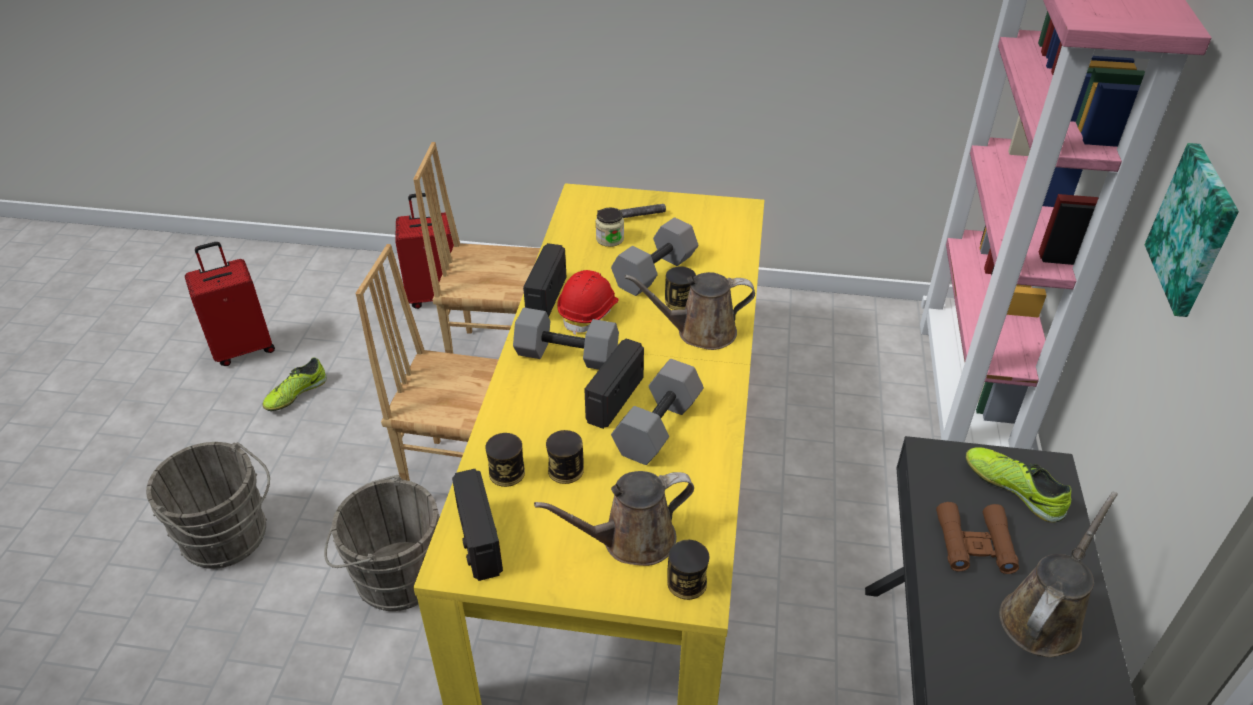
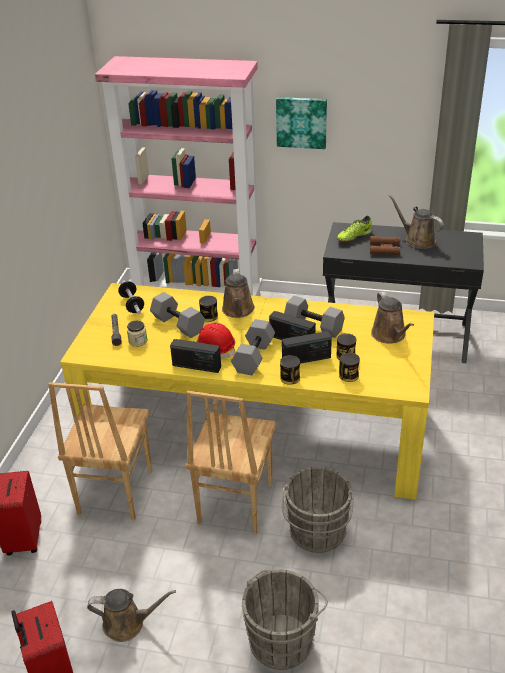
camera: 85 degrees left, 5 degrees down
shoe [262,358,327,411] -> brown watering can [87,589,176,642]
radio [452,469,503,581] -> radio moved to [282,331,332,364]
can [667,540,710,600] -> can moved to [280,355,300,385]
none -> dumbbell [118,281,144,314]

